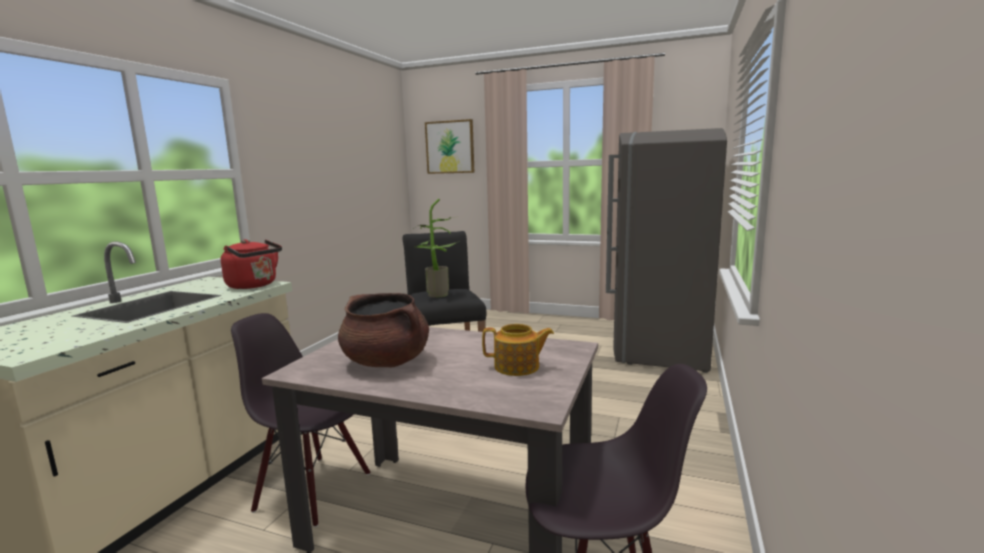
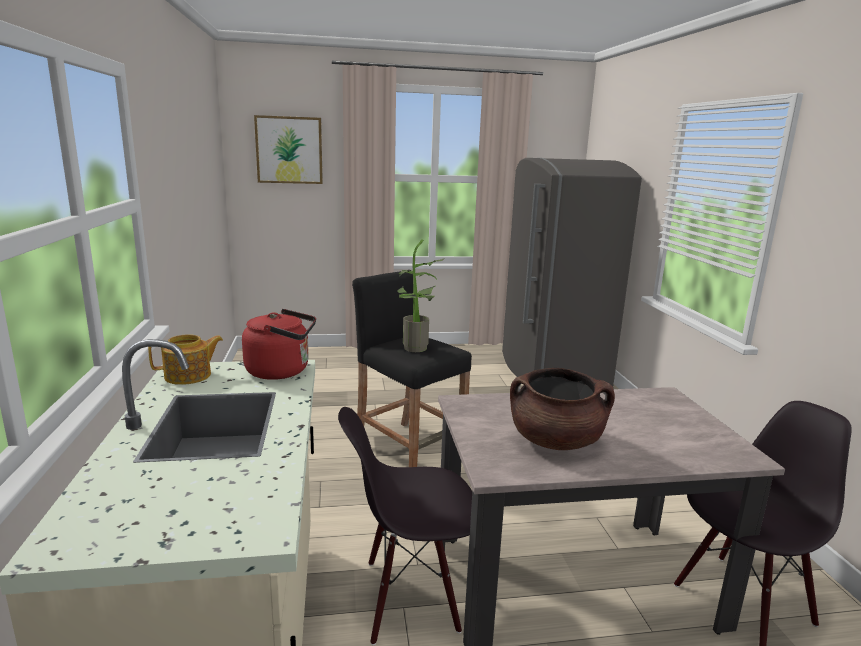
camera: 30 degrees left, 5 degrees up
teapot [482,324,554,376] -> teapot moved to [148,334,223,385]

